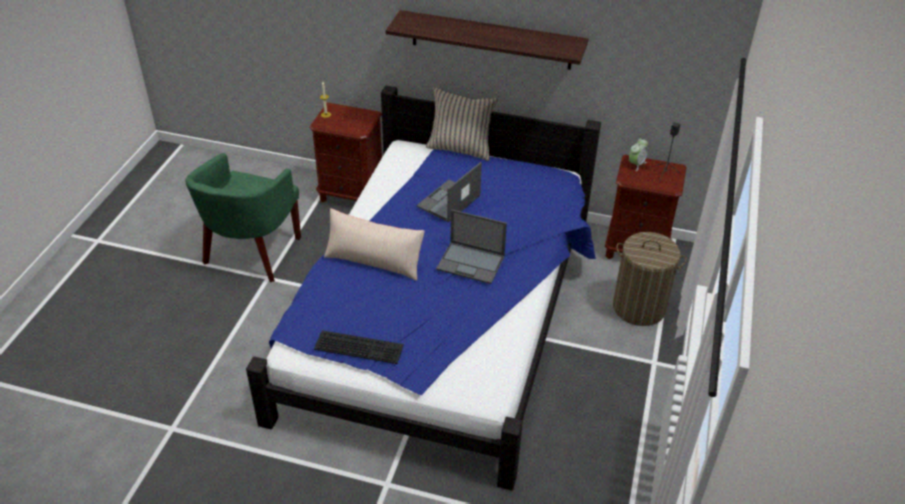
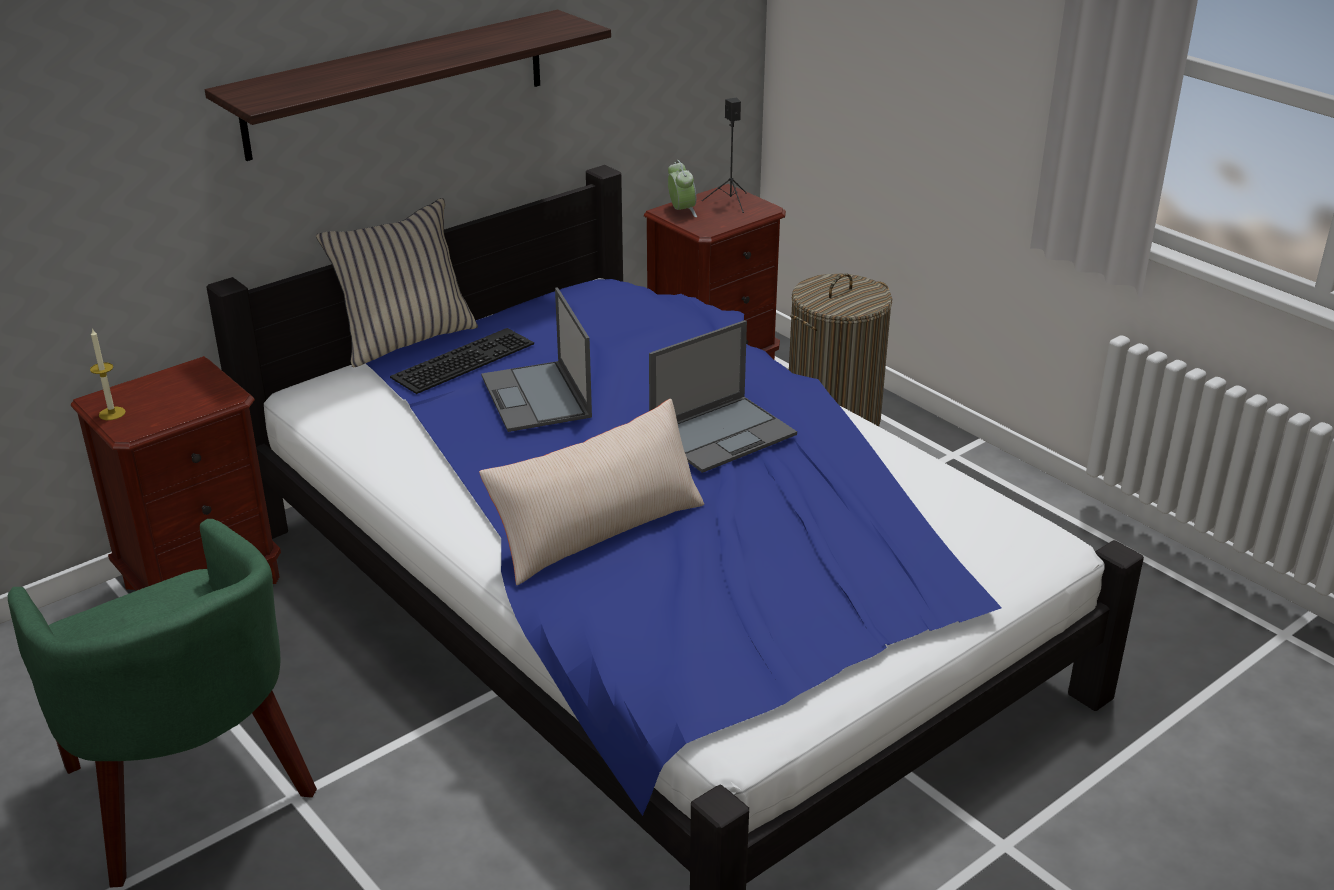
camera: 55 degrees left, 10 degrees down
keyboard [314,330,404,364] -> keyboard moved to [390,328,534,394]

